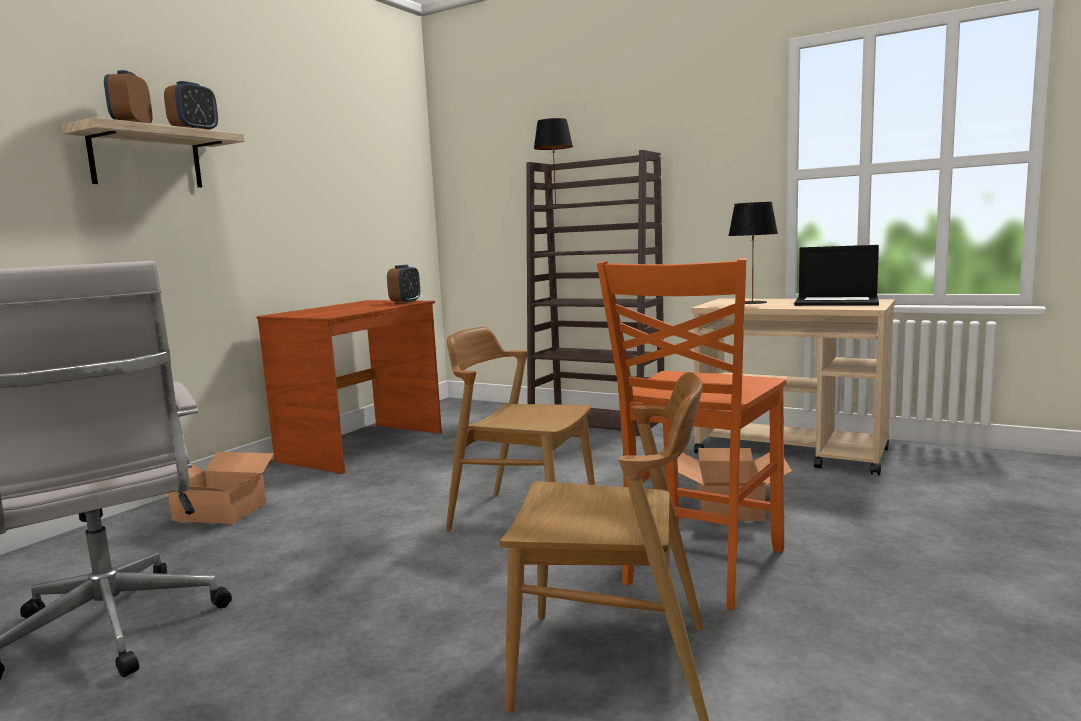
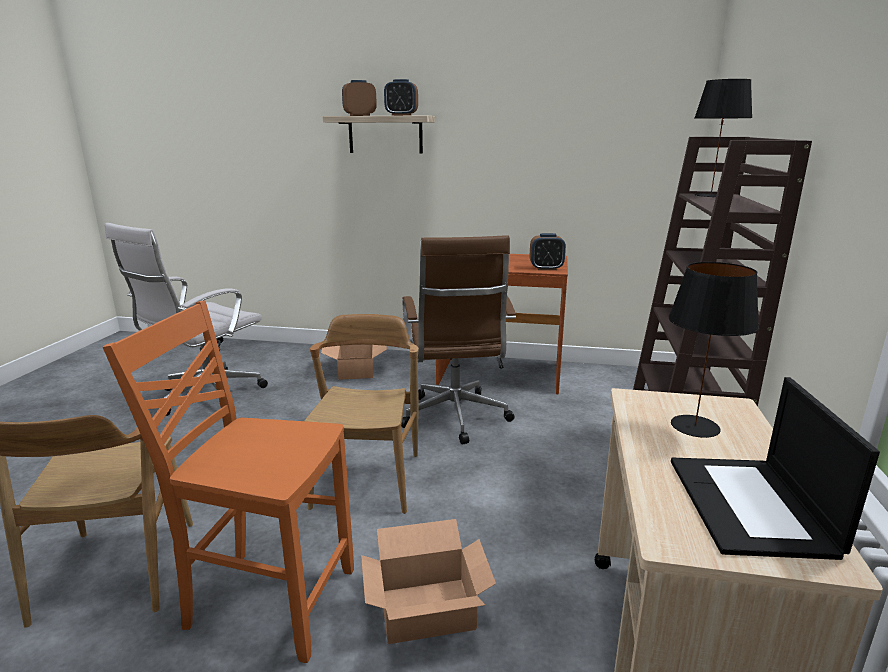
camera: 70 degrees right, 10 degrees up
none -> brown office chair [401,236,516,445]

